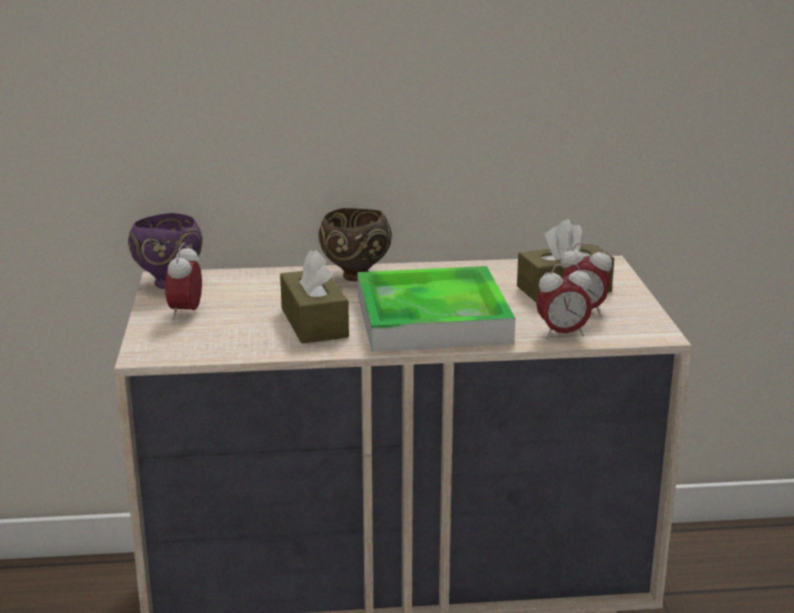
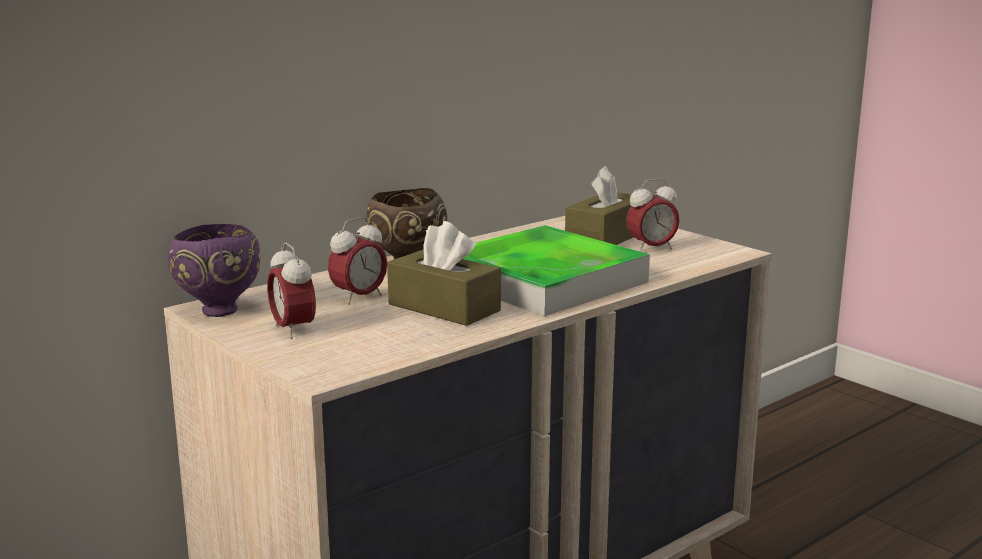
camera: 35 degrees left, 5 degrees down
alarm clock [536,263,592,339] -> alarm clock moved to [328,217,387,305]

